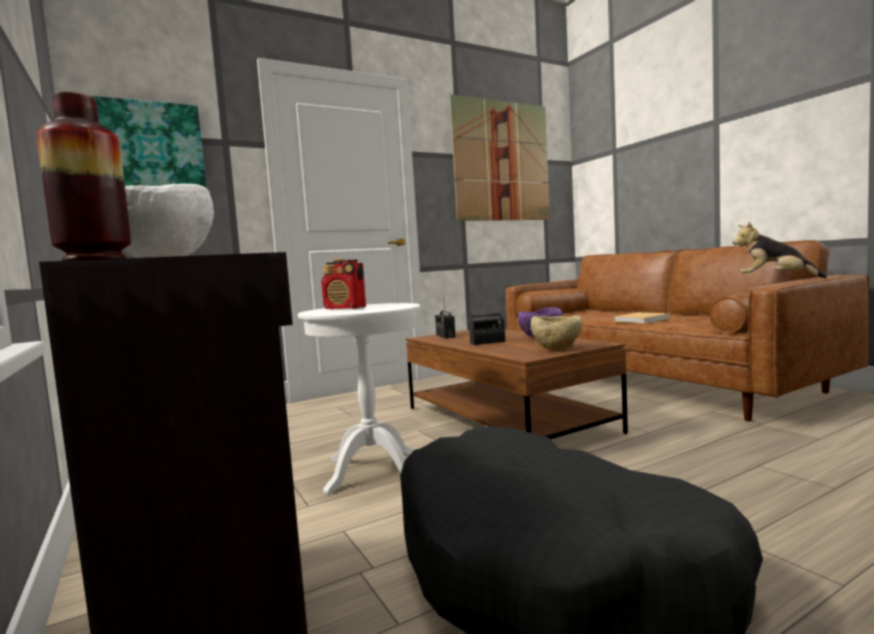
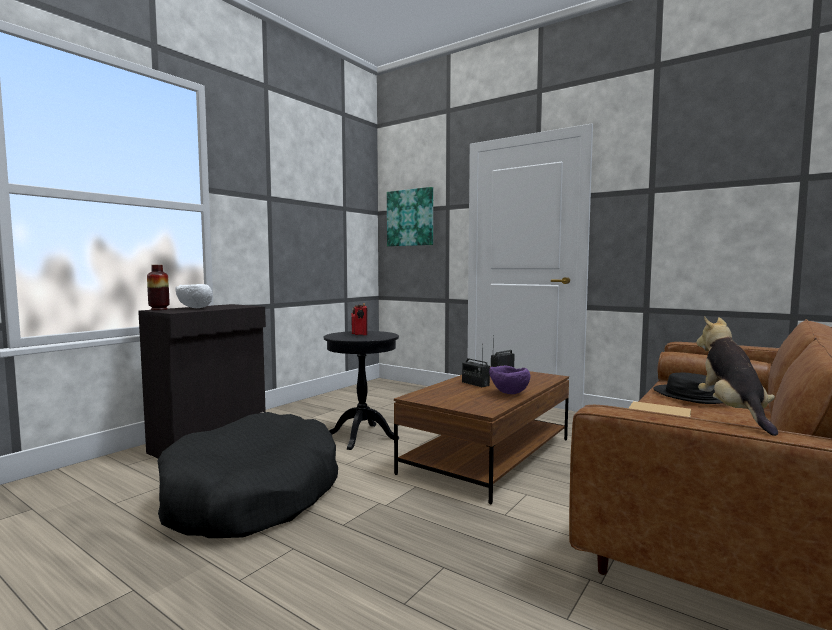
camera: 65 degrees right, 0 degrees up
white side table [298,303,420,495] -> black side table [324,331,399,450]
picture [450,94,550,221] -> none
beige bowl [531,315,583,350] -> none
none -> black hat [653,373,723,404]

